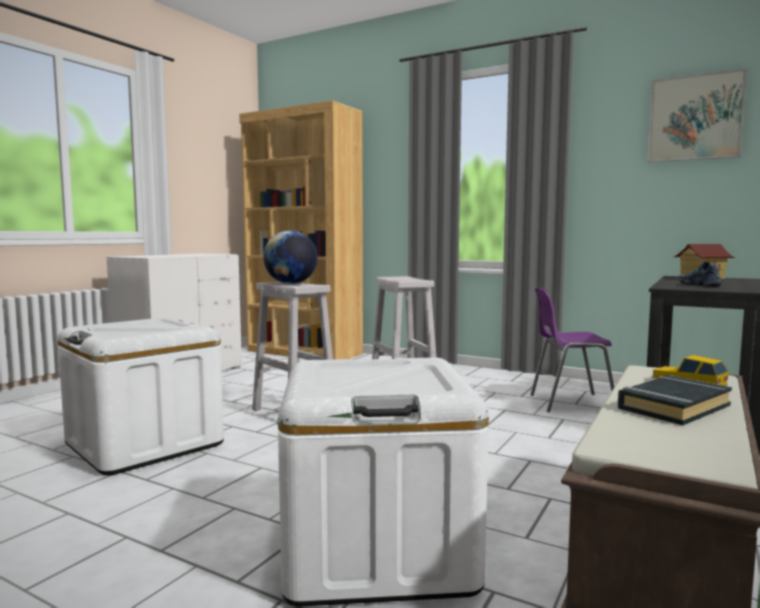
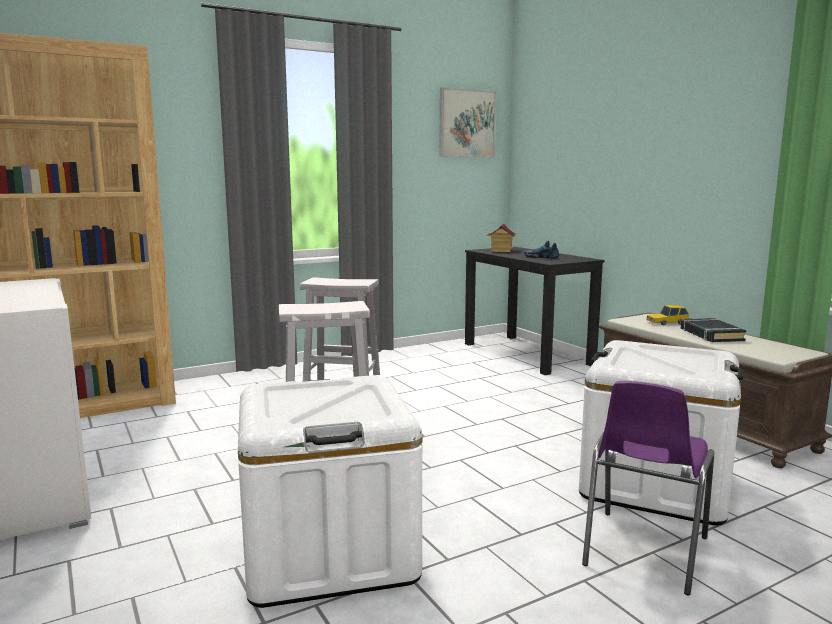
camera: 60 degrees left, 5 degrees up
globe [263,230,318,284] -> none
purple chair [530,288,614,412] -> purple chair moved to [582,381,714,596]

